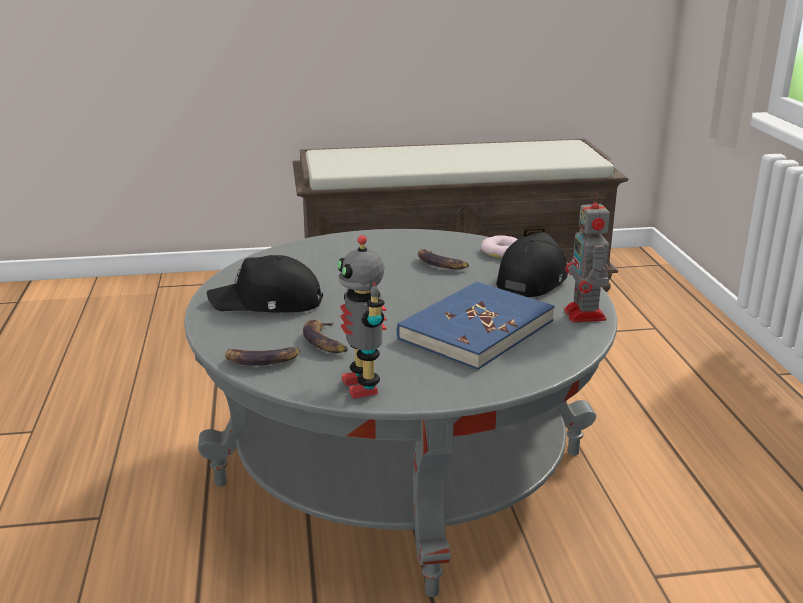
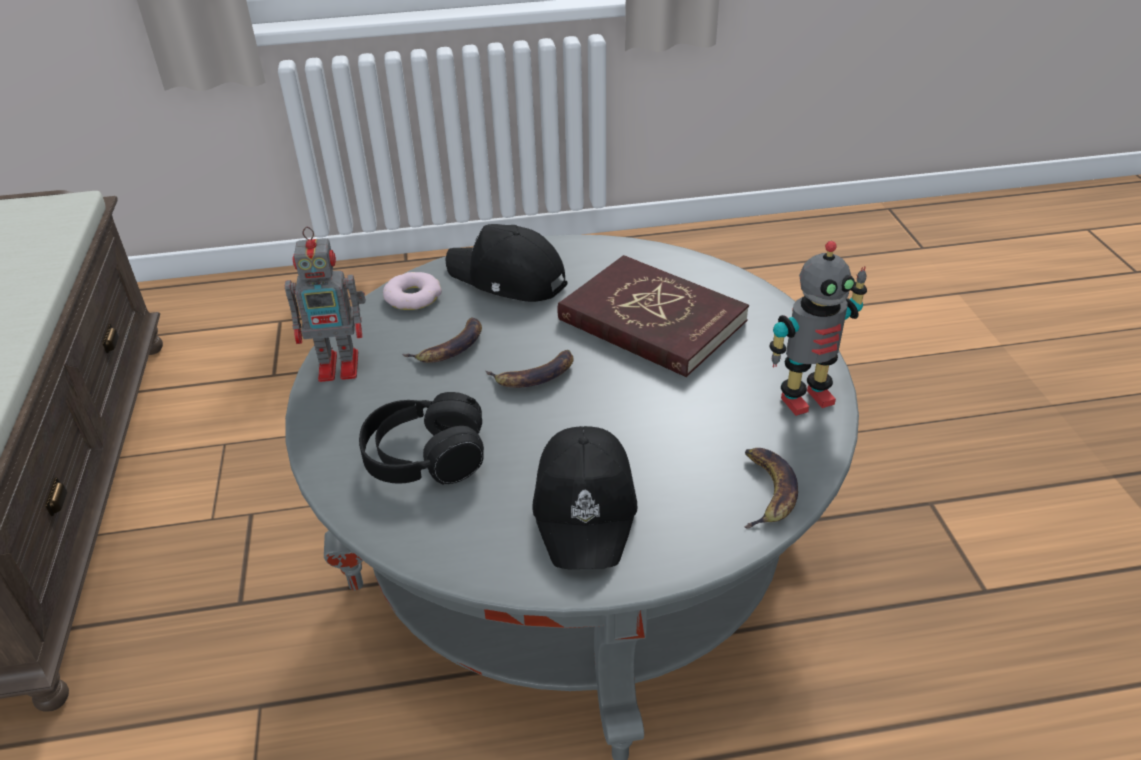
camera: 90 degrees left, 15 degrees up
banana [303,320,348,353] -> banana moved to [486,350,574,388]
blue book [397,281,555,370] -> red book [557,255,749,377]
toy robot [564,191,610,322] -> toy robot moved to [285,227,366,382]
none -> black headphones [359,392,484,485]

